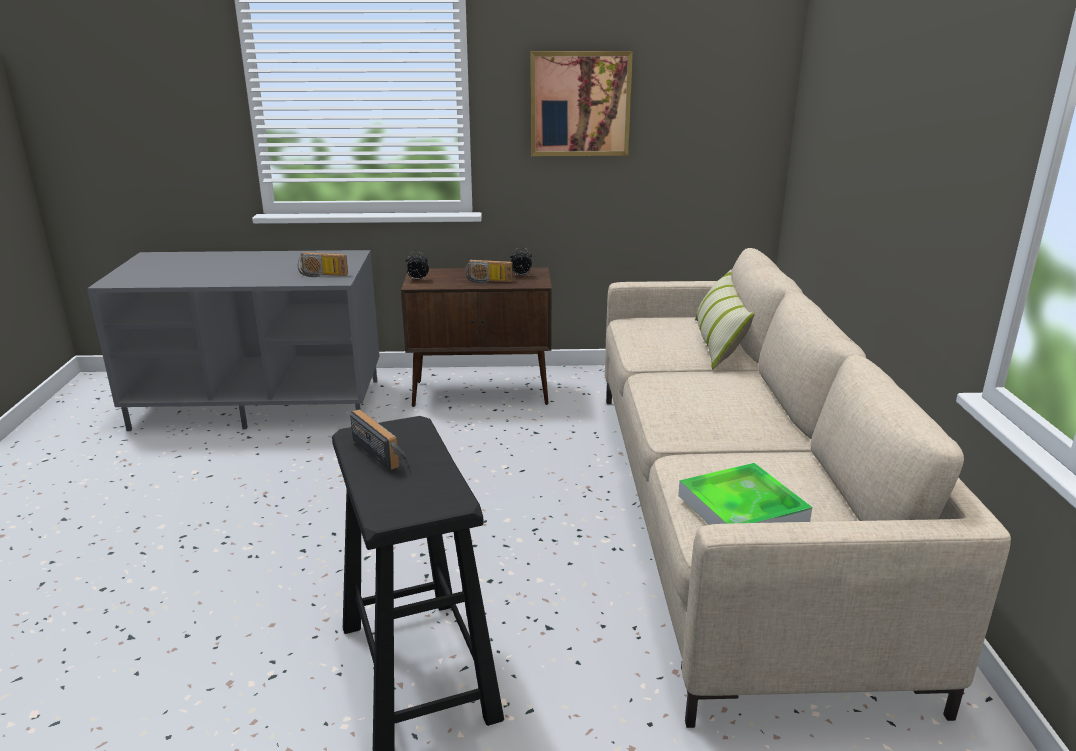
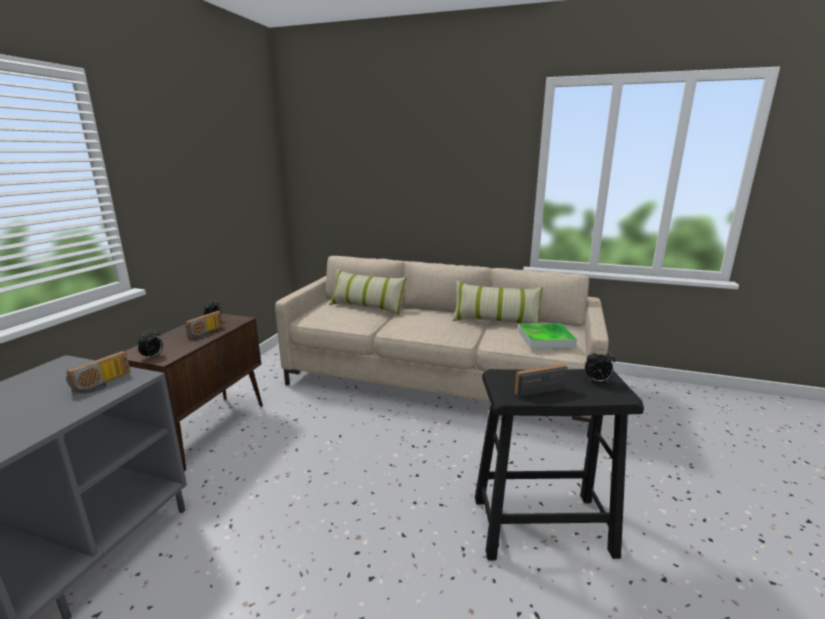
camera: 70 degrees left, 5 degrees down
picture [531,51,633,156] -> none
none -> pillow [452,281,543,324]
none -> alarm clock [585,349,616,382]

